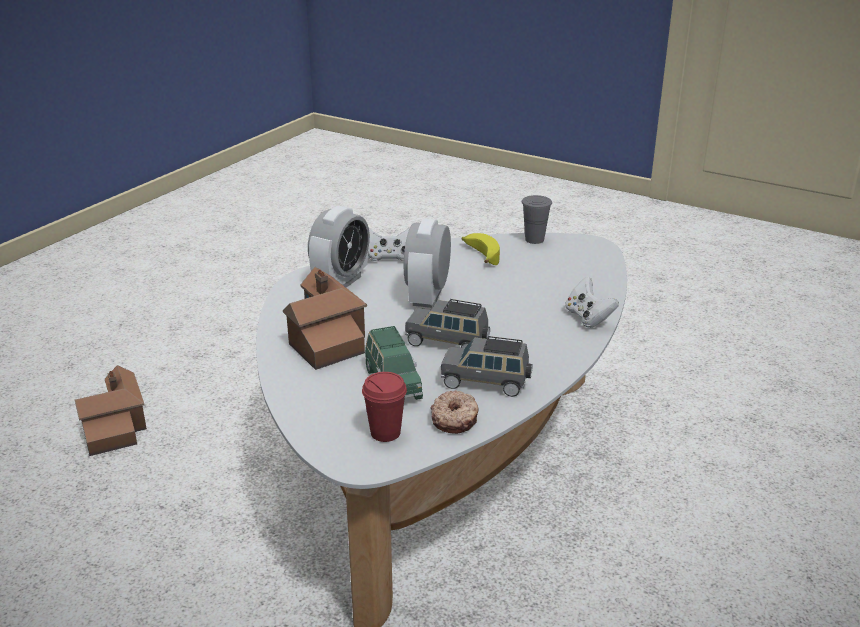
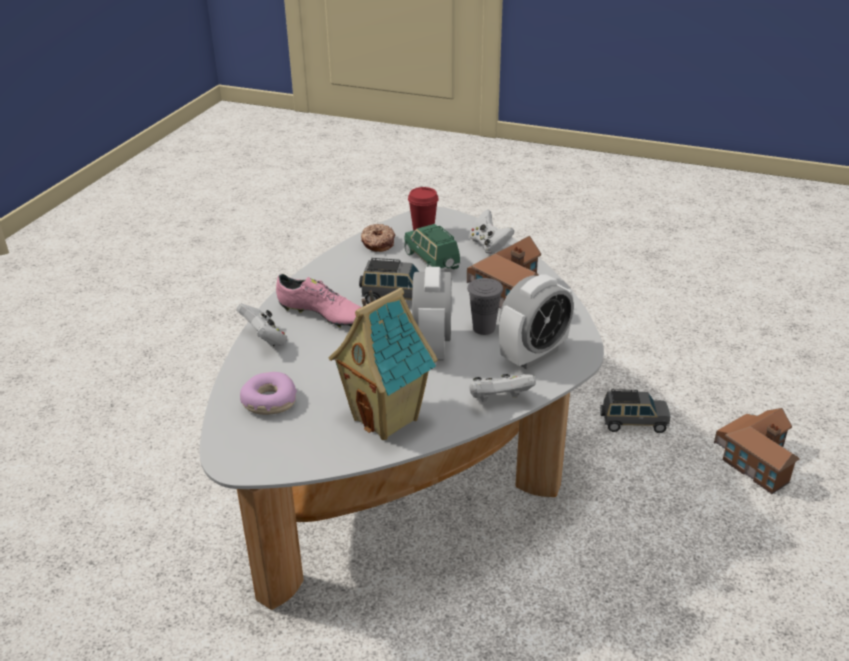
camera: 170 degrees right, 5 degrees up
alarm clock [308,206,370,288] -> alarm clock turned 150 degrees counterclockwise [499,275,574,369]
grey toy car [441,336,533,397] -> grey toy car moved to [600,389,670,433]
banana [462,233,500,265] -> toy house [329,288,438,440]
grey cup [522,195,552,244] -> grey cup moved to [467,278,503,335]
none -> donut [240,372,297,415]
none -> pink shoe [276,274,361,328]
none -> white game controller [469,209,514,254]

